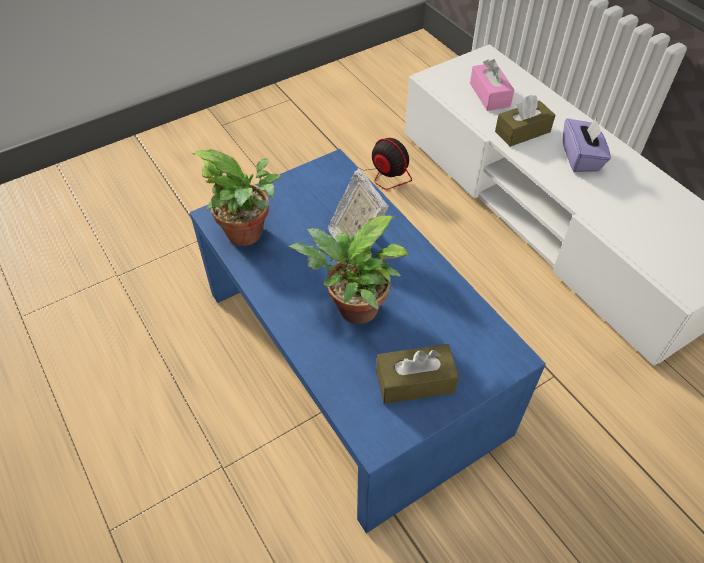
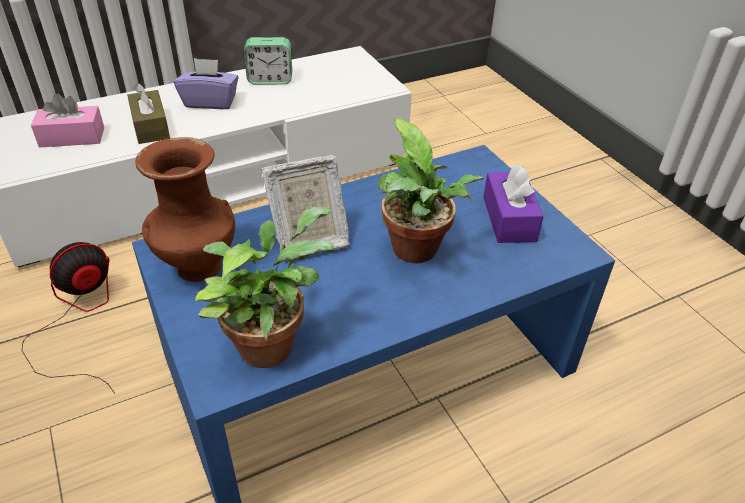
camera: 85 degrees left, 10 degrees down
brown tissue box [376,344,459,404] -> purple tissue box [483,163,544,243]
none -> brown vase [135,137,235,282]
none -> alarm clock [244,37,292,84]

